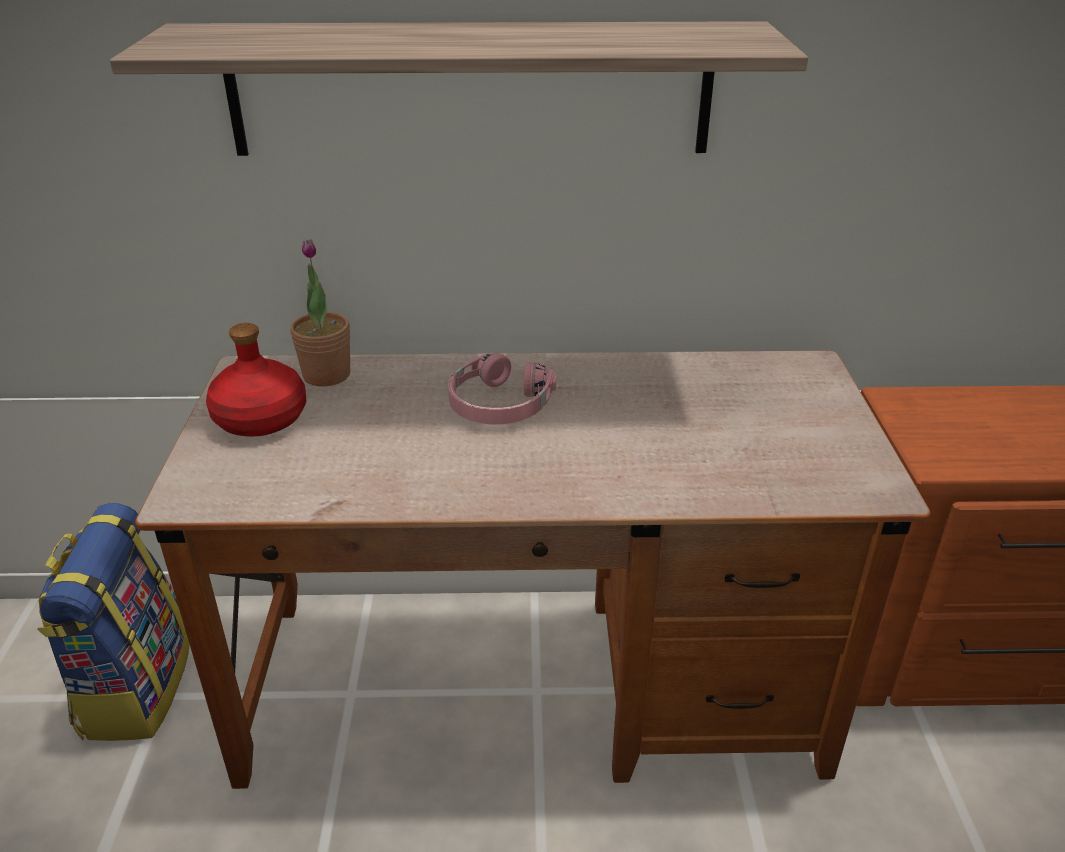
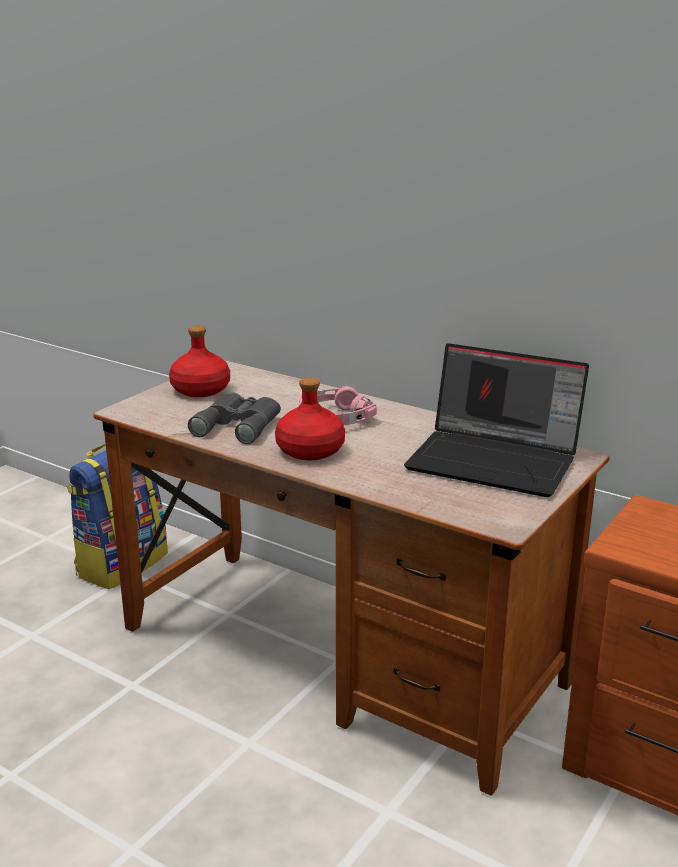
camera: 35 degrees right, 10 degrees down
shelf [110,21,808,156] -> none
potted plant [290,239,350,387] -> none
none -> grey binoculars [188,393,281,444]
none -> red bottle [275,377,345,460]
none -> laptop [404,343,589,497]

